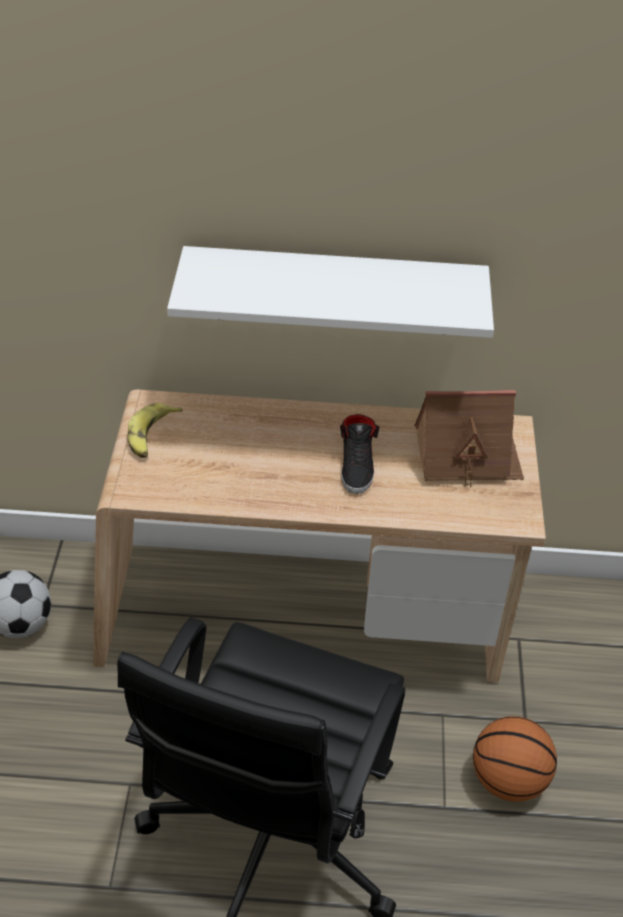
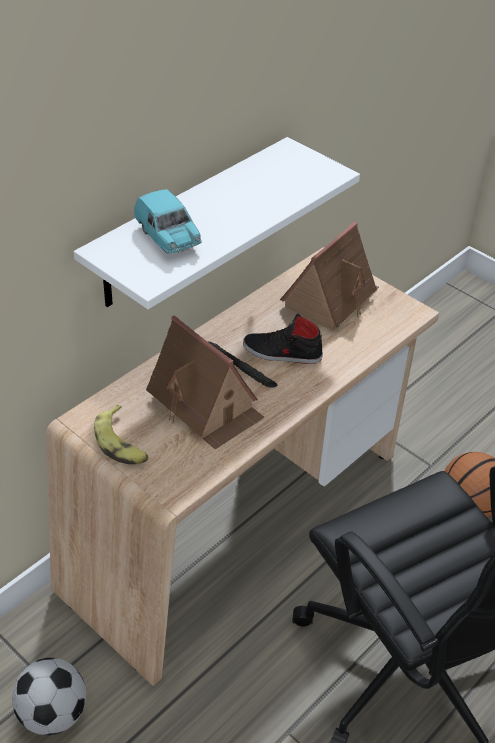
camera: 50 degrees left, 0 degrees up
black shoe [340,414,379,494] -> black shoe turned 150 degrees clockwise [243,314,323,364]
none -> turquoise toy car [134,189,202,254]
none -> toy house [146,315,264,449]
none -> black flashlight [208,341,277,388]

